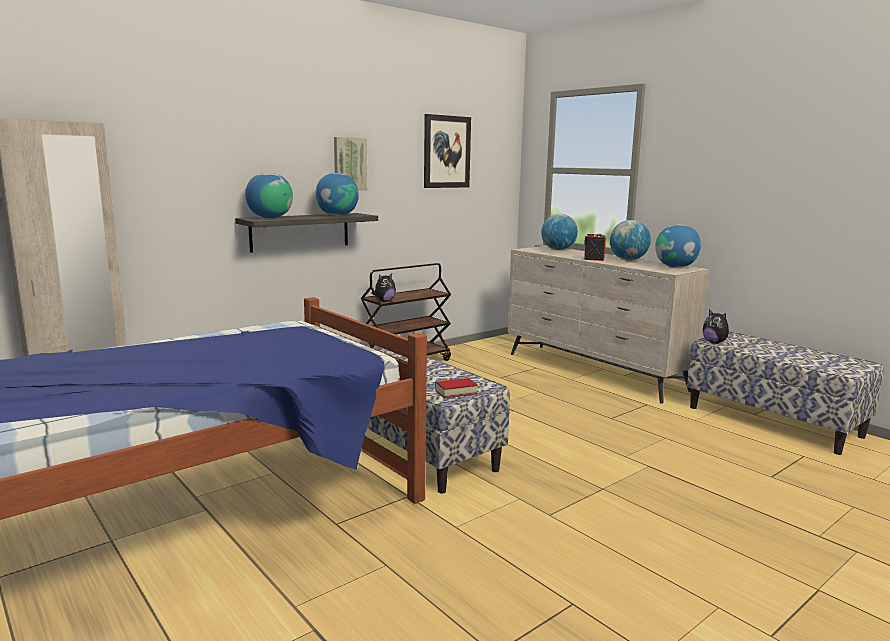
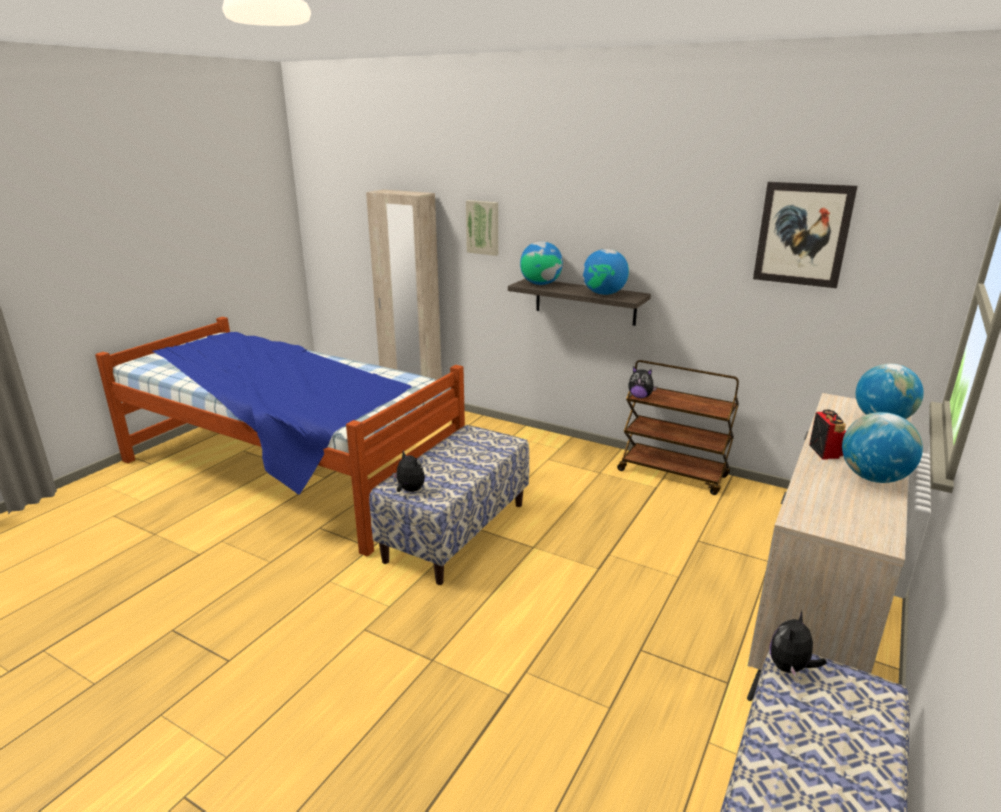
camera: 70 degrees right, 10 degrees up
picture [334,137,367,191] -> picture moved to [466,200,498,256]
book [435,378,478,398] -> plush toy [392,450,425,492]
globe [655,225,701,267] -> none

